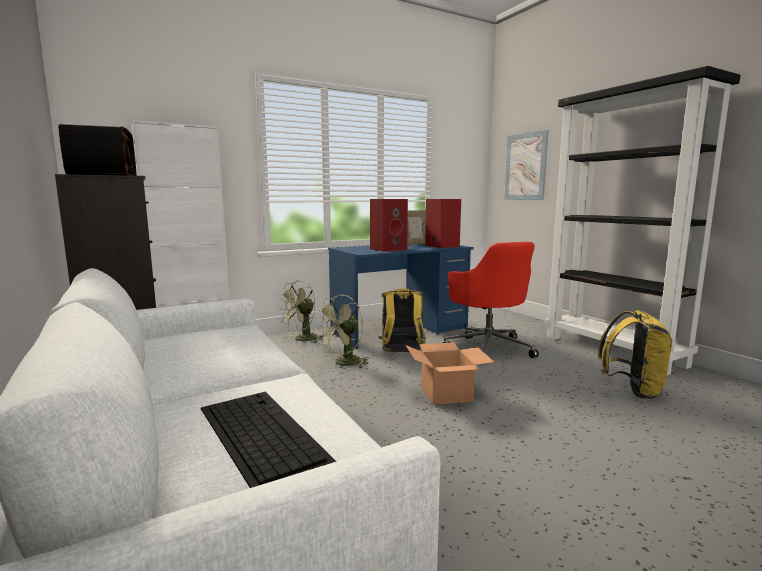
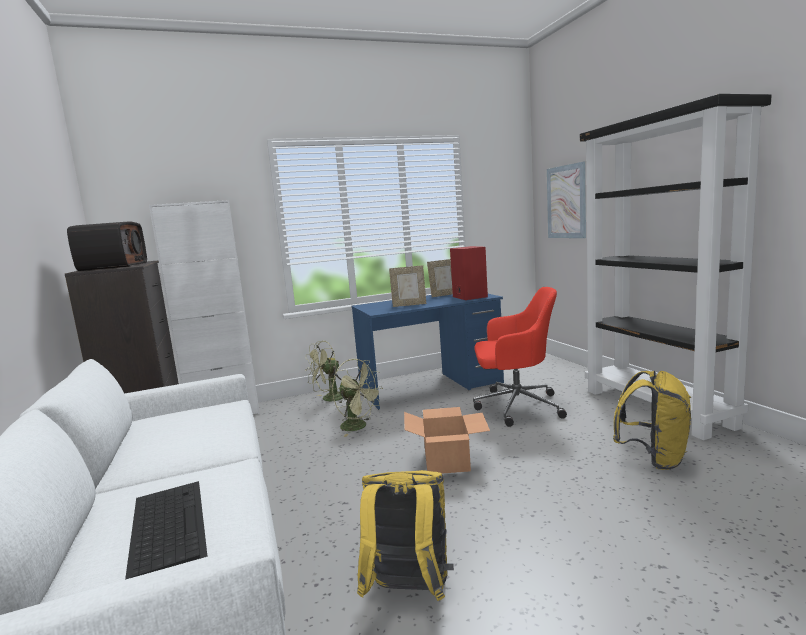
camera: 10 degrees right, 0 degrees up
green fan [315,295,369,368] -> green fan turned 105 degrees counterclockwise [332,359,383,437]
red speaker [370,199,408,252] -> picture frame [389,266,426,307]
yellow backpack [379,288,426,352] -> yellow backpack moved to [357,470,454,601]
red office chair [443,242,539,365] -> red office chair turned 75 degrees counterclockwise [473,287,567,427]

